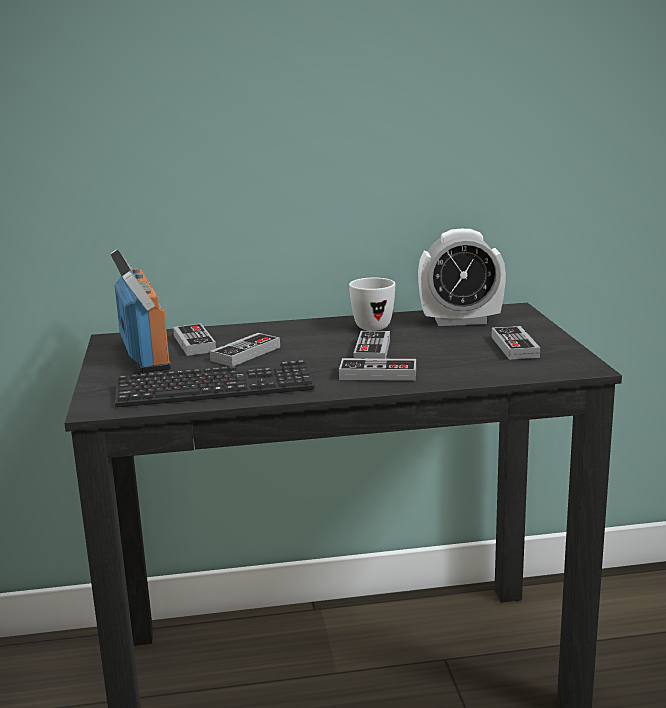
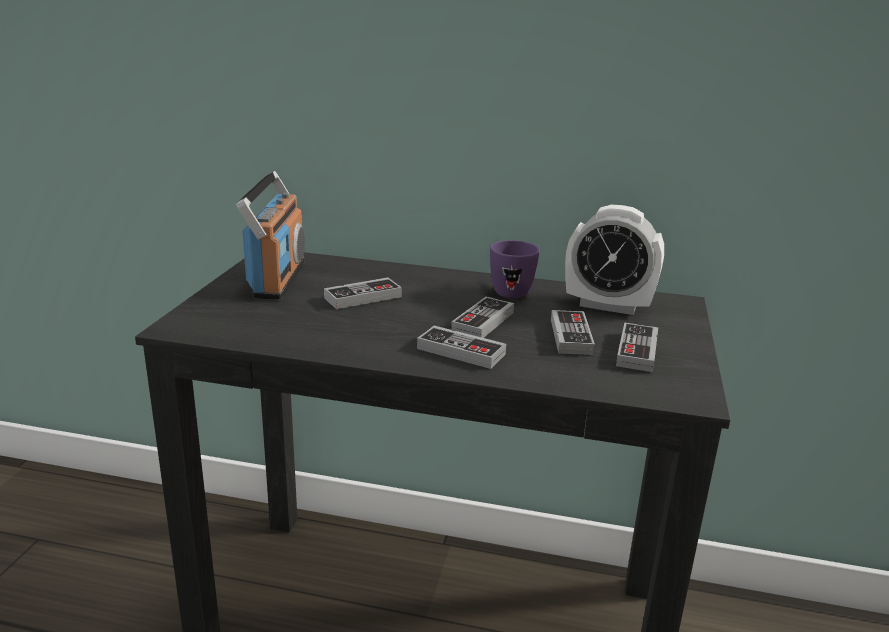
camera: 20 degrees right, 5 degrees up
keyboard [115,360,315,407] -> none
game controller [173,323,216,356] -> game controller moved to [551,310,595,355]
white mug [349,278,395,331] -> purple mug [490,240,540,298]

